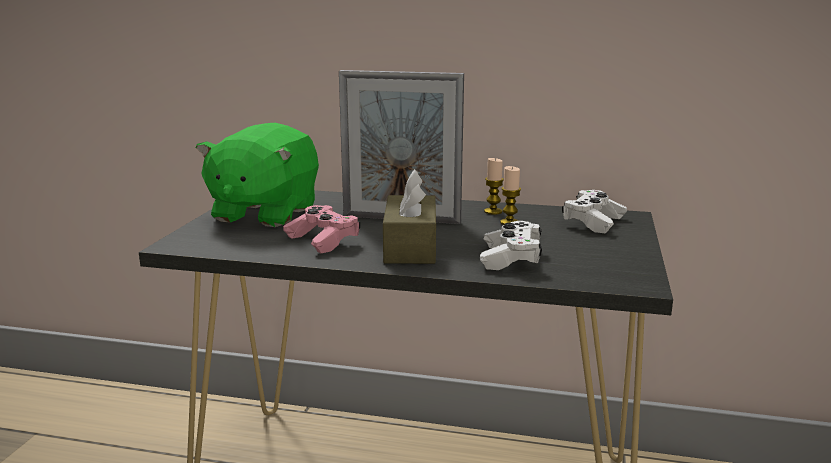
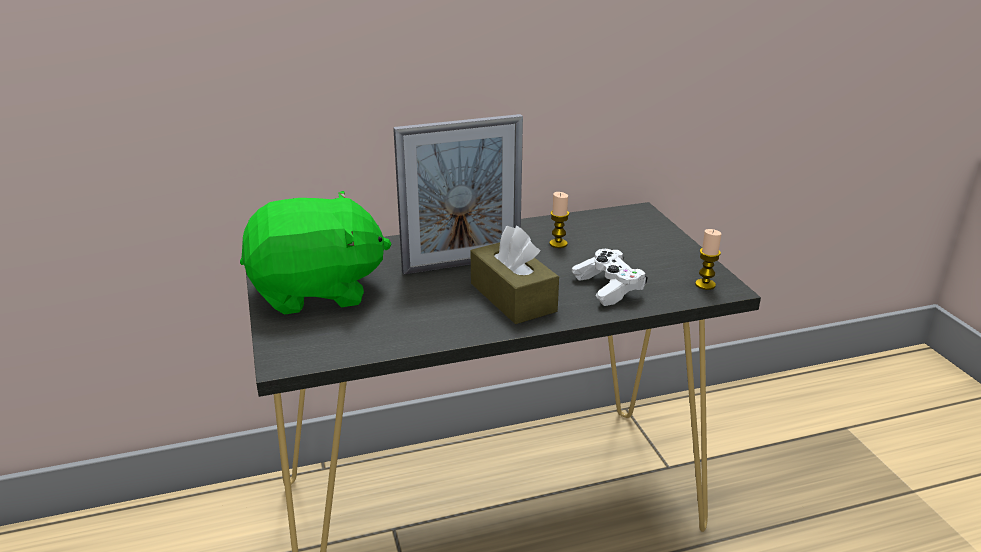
camera: 30 degrees left, 10 degrees up
green plush toy [196,123,319,227] -> green plush toy turned 90 degrees counterclockwise [240,191,392,314]
pink game controller [283,205,360,253] -> none
candle [484,158,504,215] -> candle moved to [695,229,722,290]
white game controller [562,190,627,233] -> none

